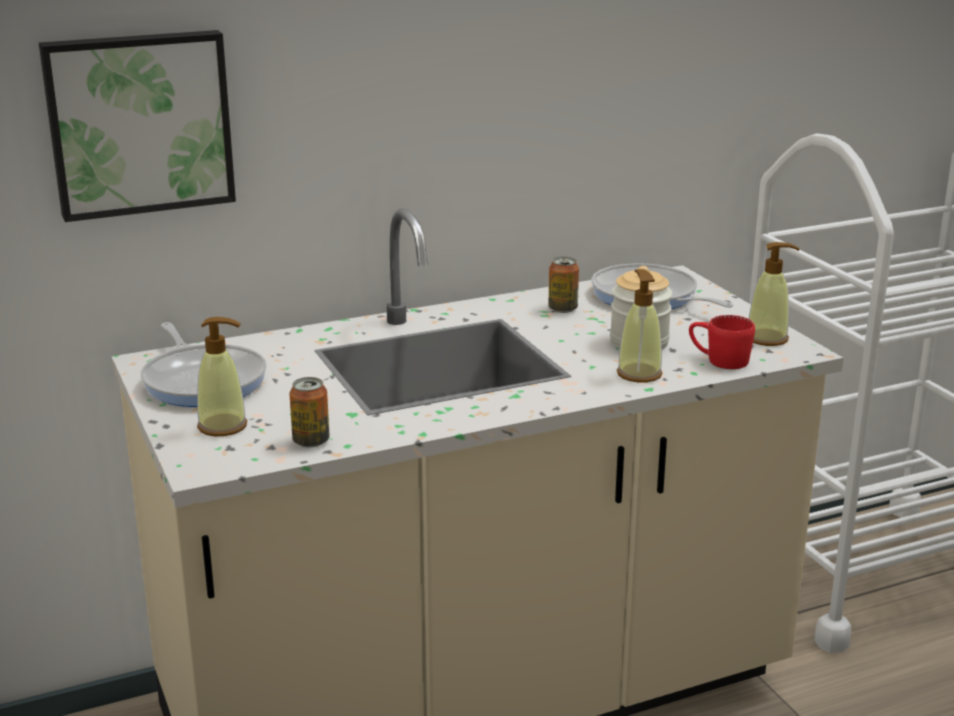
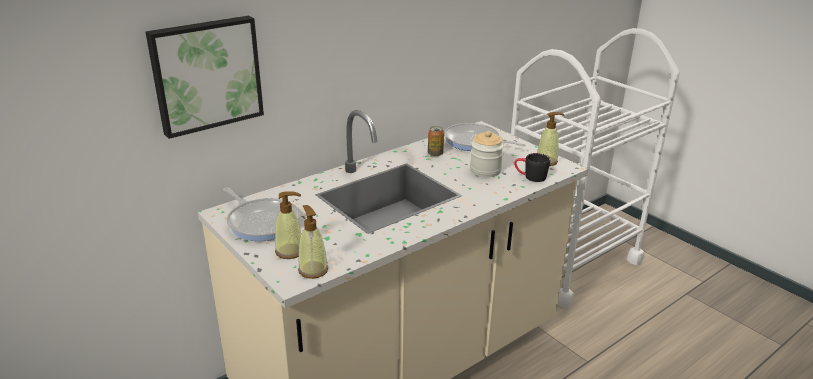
camera: 15 degrees left, 5 degrees up
can [289,377,329,448] -> none
soap dispenser [617,269,663,382] -> soap dispenser moved to [298,205,328,279]
red mug [689,315,755,369] -> black mug [514,153,550,182]

